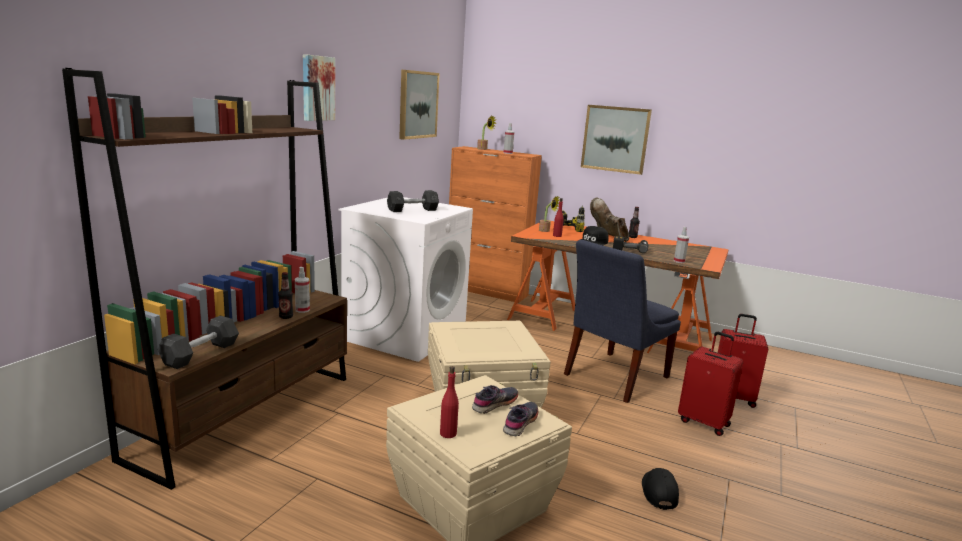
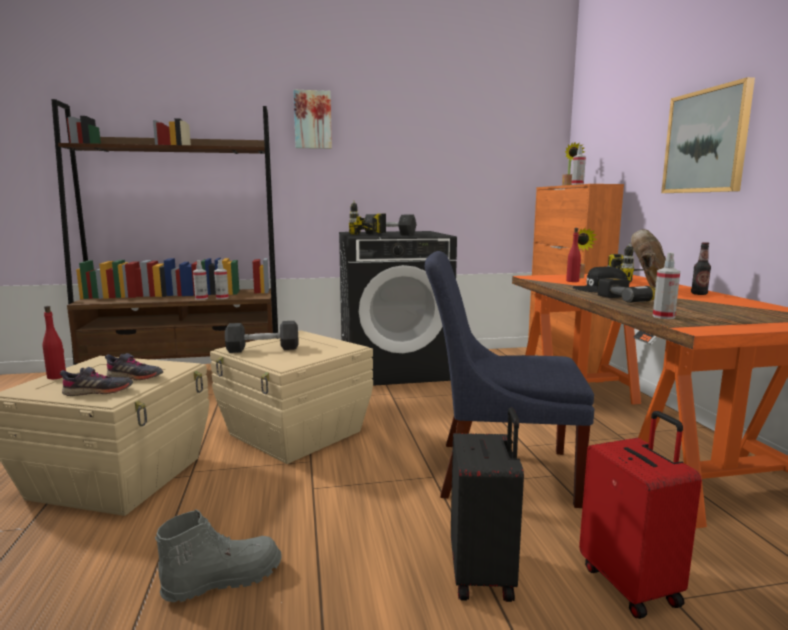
camera: 55 degrees right, 5 degrees down
grey dumbbell [158,316,239,369] -> grey dumbbell moved to [225,321,299,353]
bottle [278,272,293,319] -> spray bottle [193,260,208,300]
white washing machine [339,197,473,362] -> black washing machine [339,231,457,386]
picture [399,70,440,140] -> none
black cap [642,468,679,510] -> grey boot [155,509,281,602]
red suitcase [678,332,743,436] -> black suitcase [451,407,524,602]
none -> power drill [349,200,386,235]

